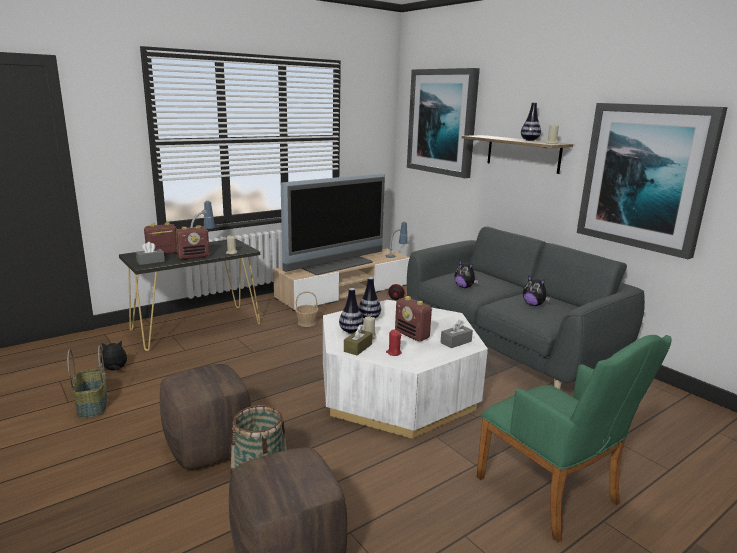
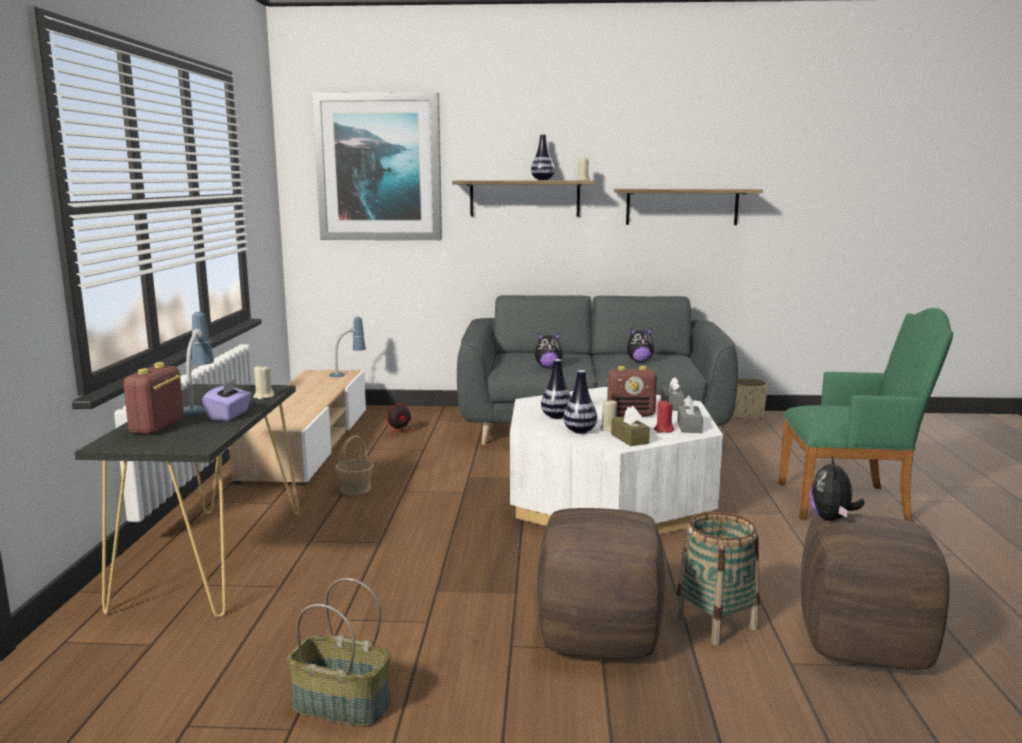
camera: 50 degrees left, 5 degrees down
plush toy [98,340,127,371] -> plush toy moved to [809,456,865,521]
grey tissue box [136,242,165,265] -> grey tissue box moved to [677,395,703,433]
radio [176,225,209,260] -> purple tissue box [202,379,251,421]
television [281,173,385,275] -> none
picture [577,103,728,259] -> shelf [614,189,763,225]
none -> beige planter [732,378,768,420]

